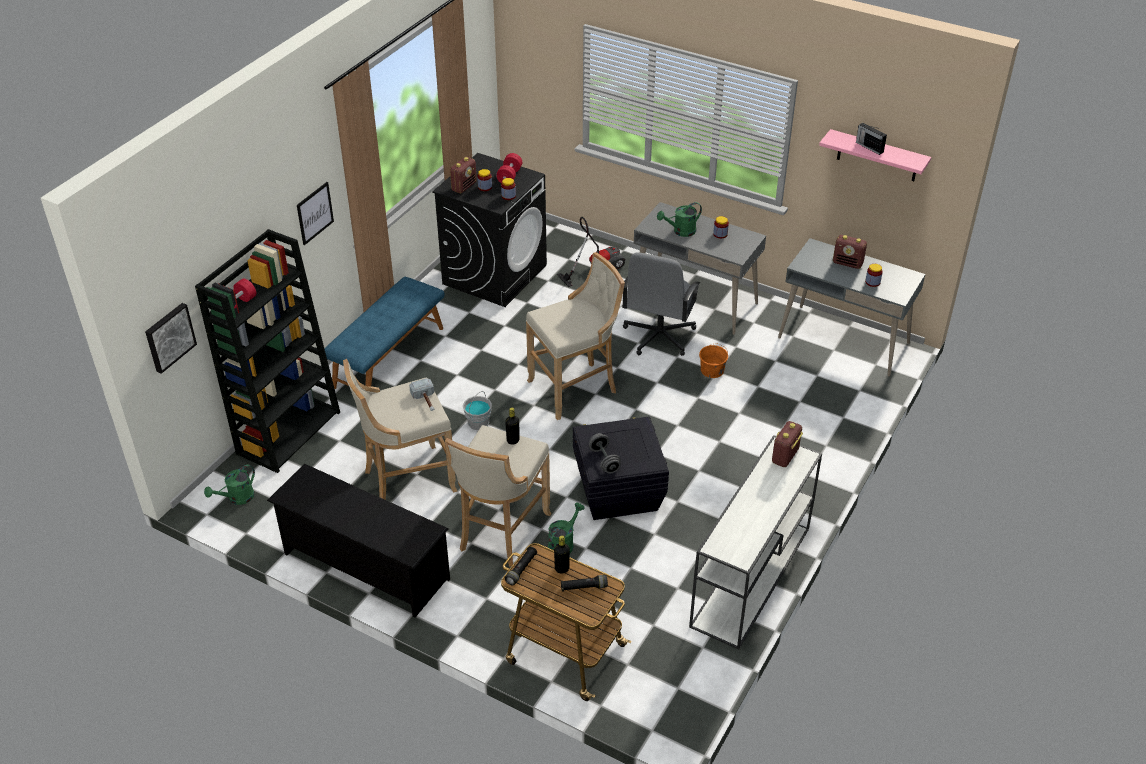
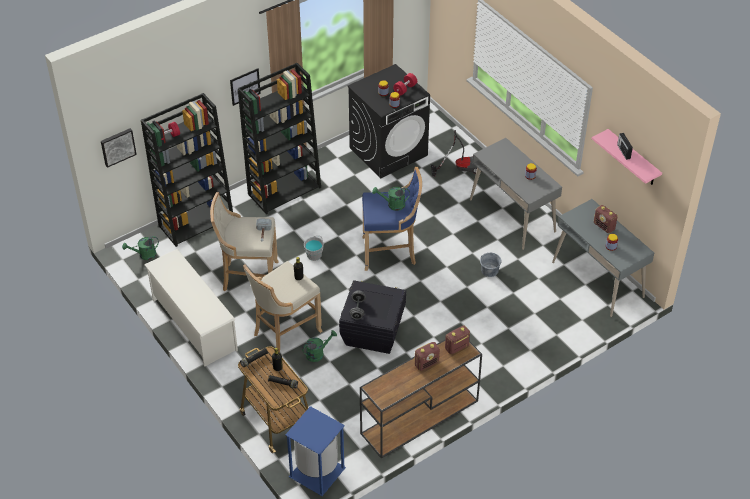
camera: 25 degrees right, 5 degrees up
black shoe rack [267,464,450,617] -> white shoe rack [144,249,238,366]
blue bench [324,277,445,389] -> black bookcase [238,63,321,214]
radio [450,157,477,193] -> radio moved to [414,342,440,371]
beige stool [526,252,625,420] -> blue stool [362,167,422,271]
grey office chair [623,252,700,356] -> none
green watering can [657,202,702,237] -> green watering can moved to [372,187,410,211]
white console table [689,435,822,649] -> brown console table [360,340,482,459]
orange bucket [699,343,728,378] -> grey bucket [480,253,501,277]
none -> blue trash can [285,406,346,496]

